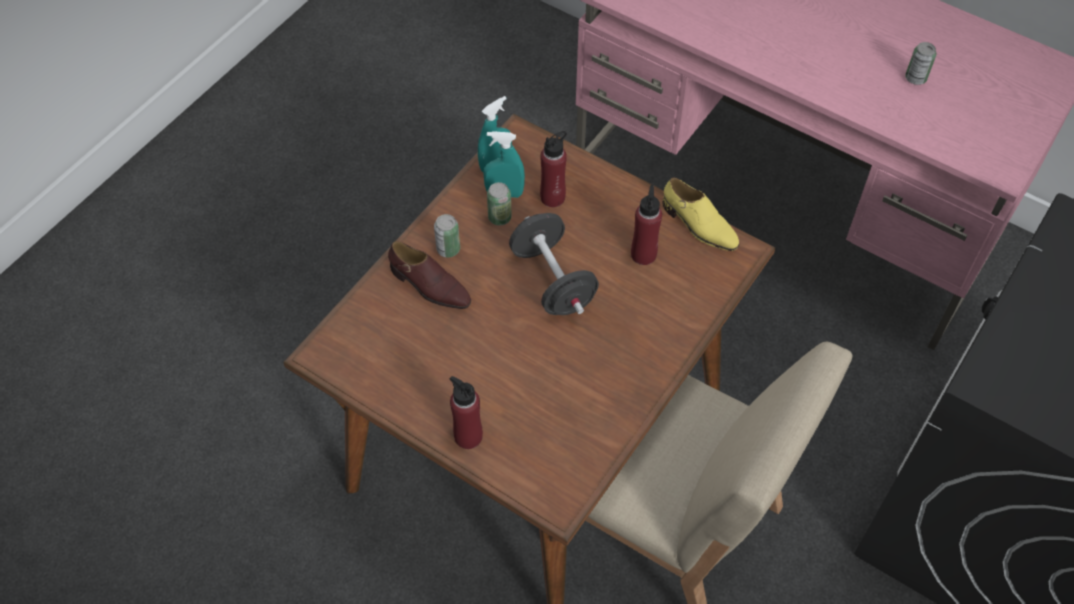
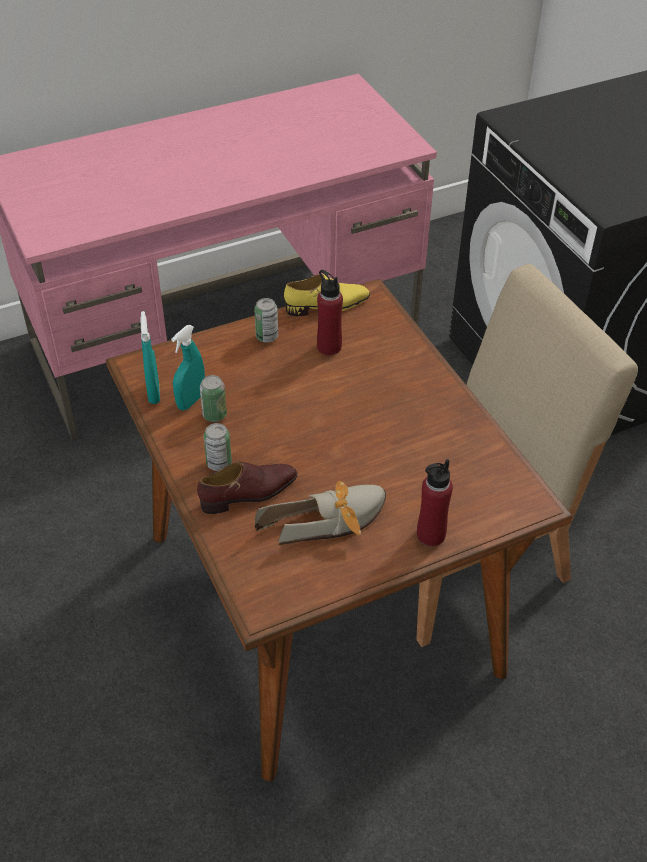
camera: 60 degrees left, 10 degrees down
black dumbbell [509,213,599,315] -> none
red bottle [540,131,567,207] -> none
can [905,42,936,85] -> can moved to [255,298,278,343]
none -> shoe [255,481,386,545]

